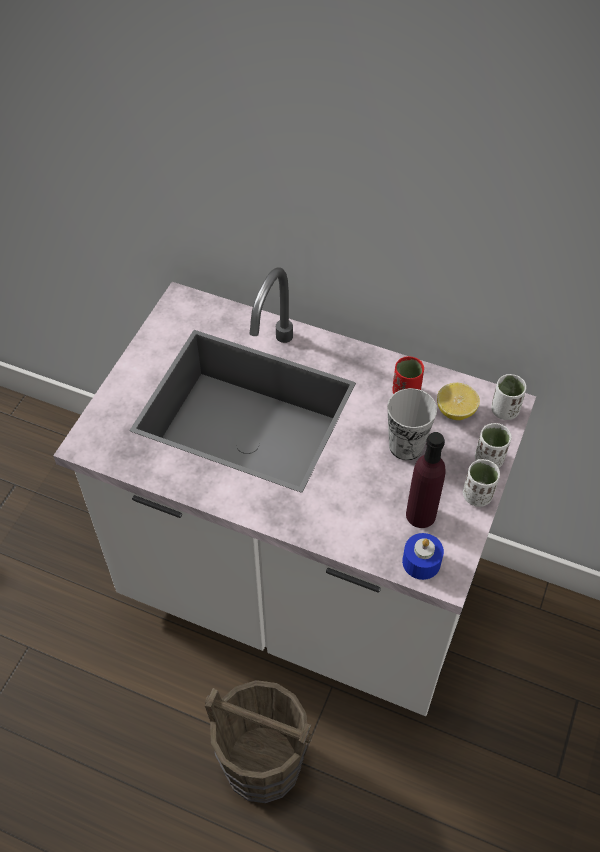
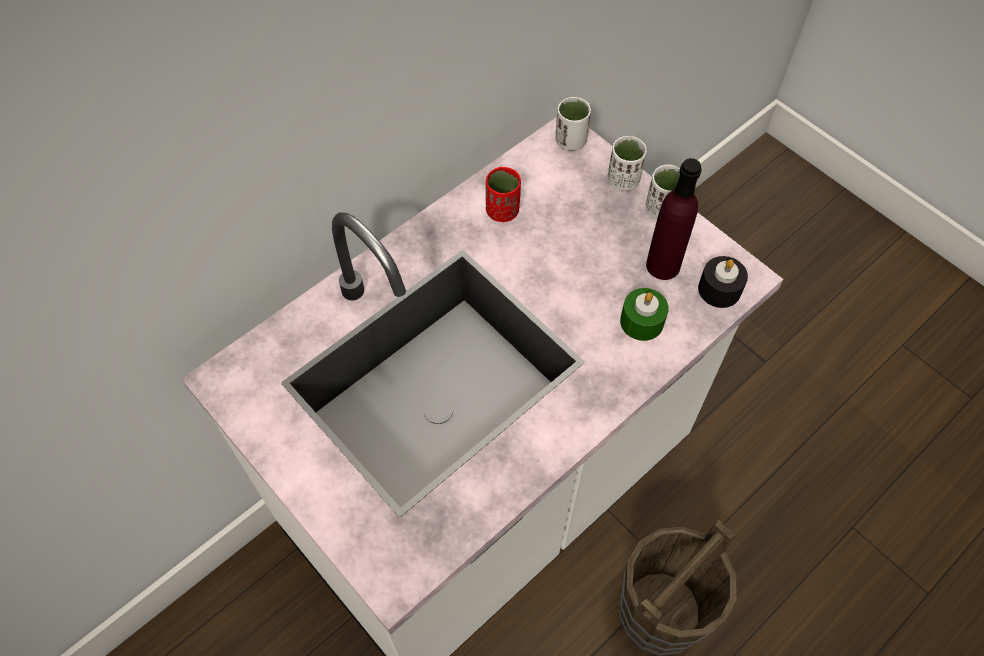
camera: 65 degrees left, 5 degrees up
cup [387,388,437,460] -> none
blue candle [402,533,444,580] -> black candle [698,256,748,308]
lemon [437,383,480,420] -> none
none -> green candle [620,288,669,341]

